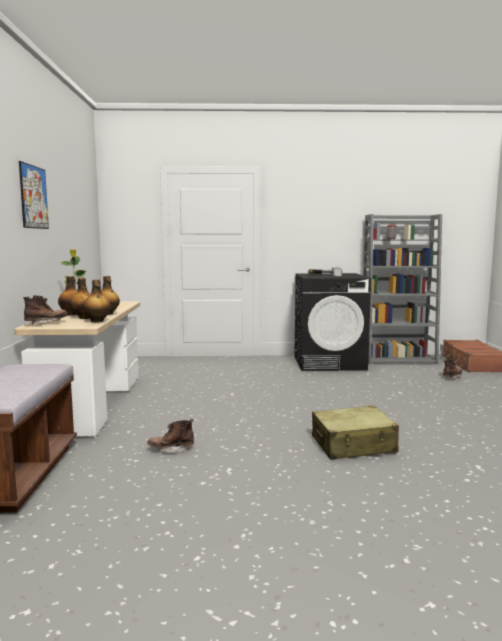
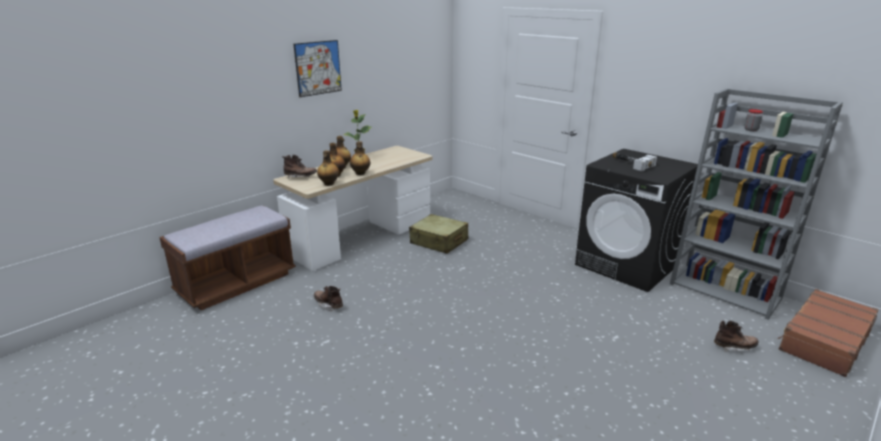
camera: 45 degrees right, 15 degrees up
beige suitcase [312,406,399,460] -> beige suitcase moved to [409,214,468,254]

